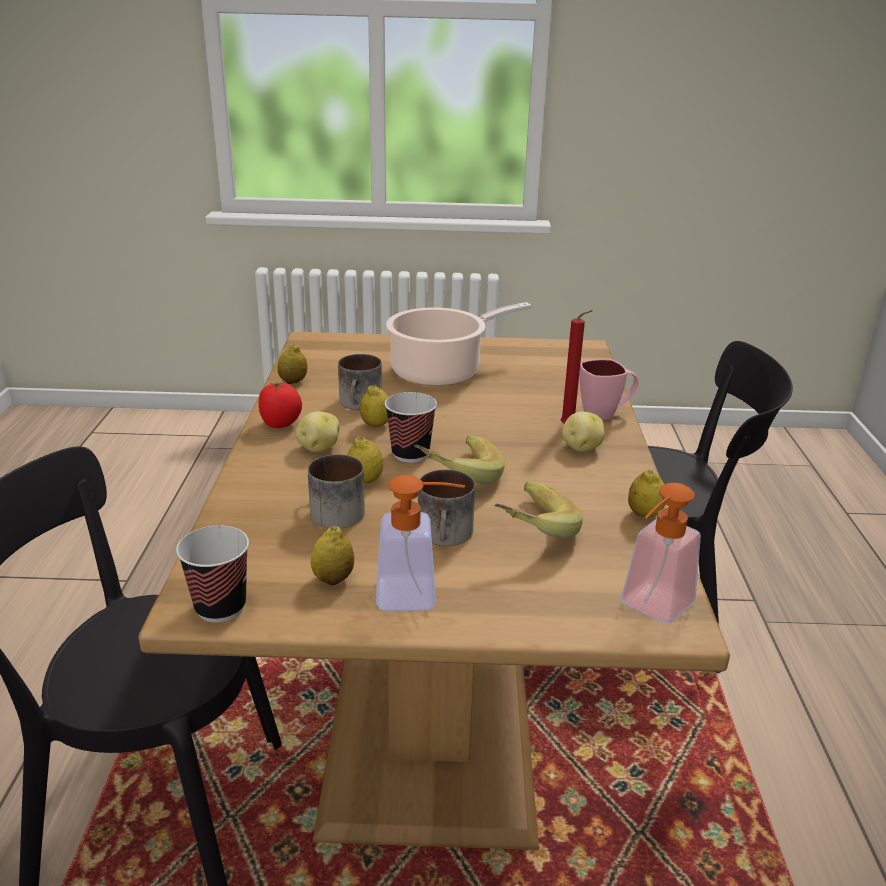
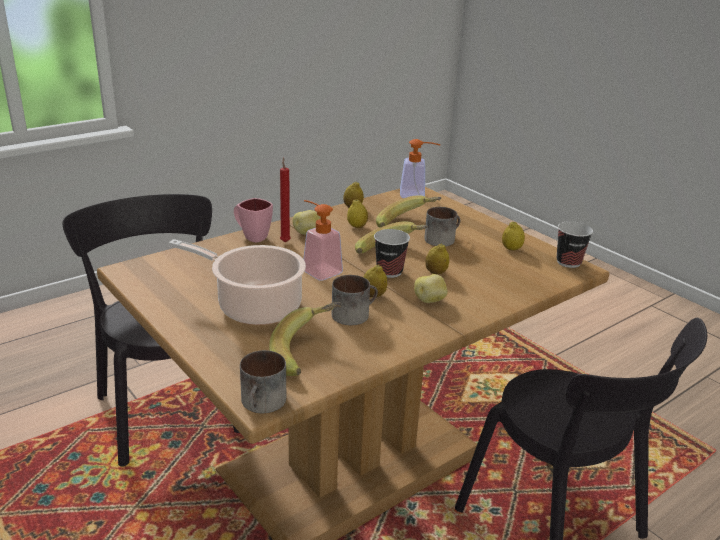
camera: 130 degrees left, 0 degrees up
tomato [259,383,302,428] -> none
lemon [277,344,308,384] -> lemon moved to [347,200,368,228]
mug [308,454,365,528] -> mug moved to [240,350,286,413]
soap dispenser [376,475,465,611] -> soap dispenser moved to [303,200,343,281]
none -> banana [269,302,341,376]

